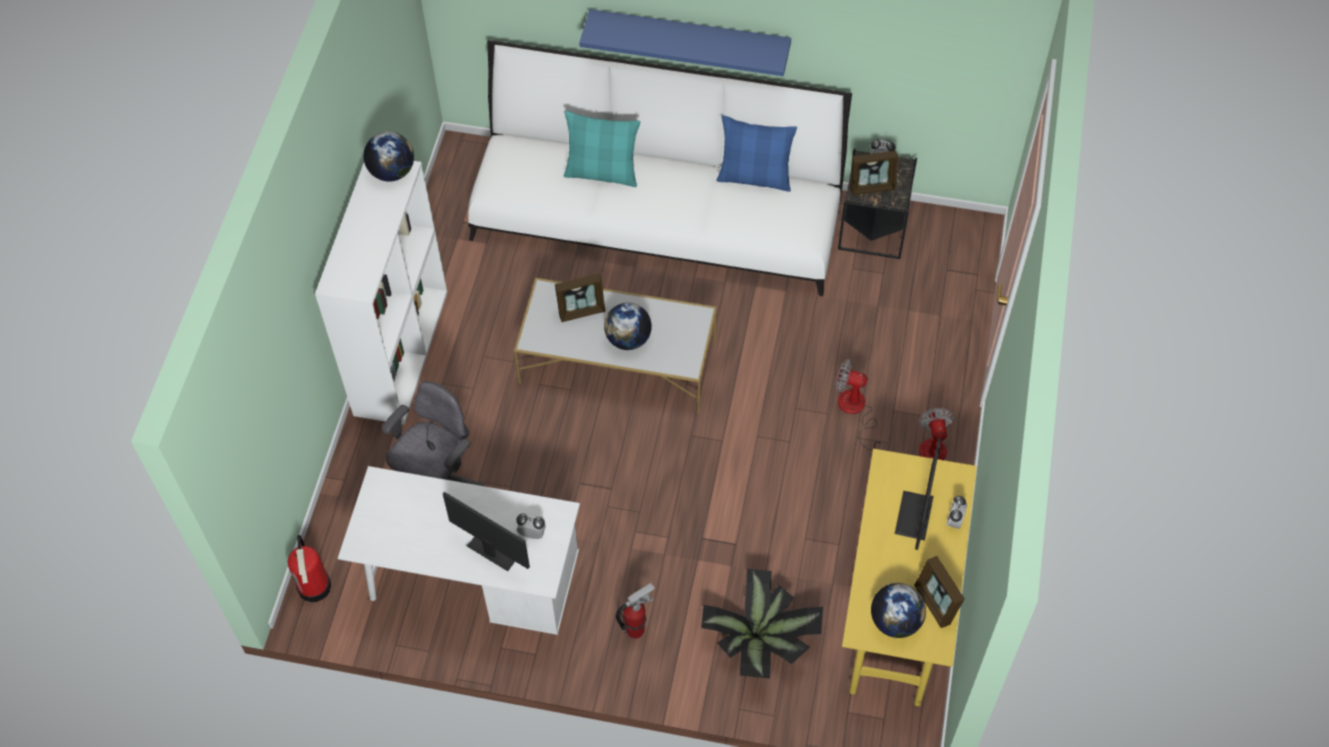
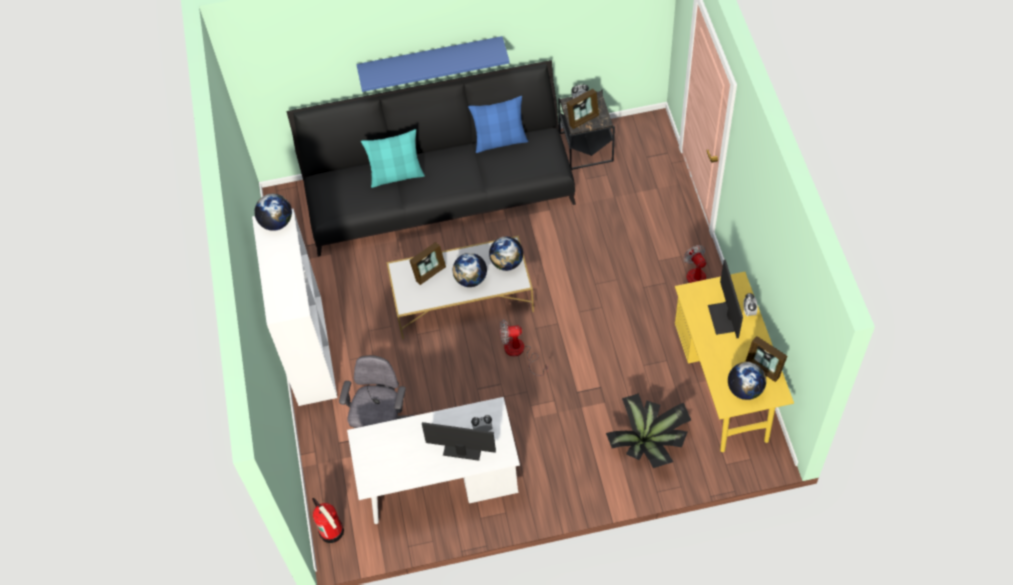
camera: 20 degrees left, 0 degrees up
white sofa [468,40,852,296] -> black sofa [286,60,576,257]
fire extinguisher [616,583,655,639] -> none
fan [836,359,882,451] -> fan moved to [500,320,548,376]
none -> globe [489,236,523,271]

